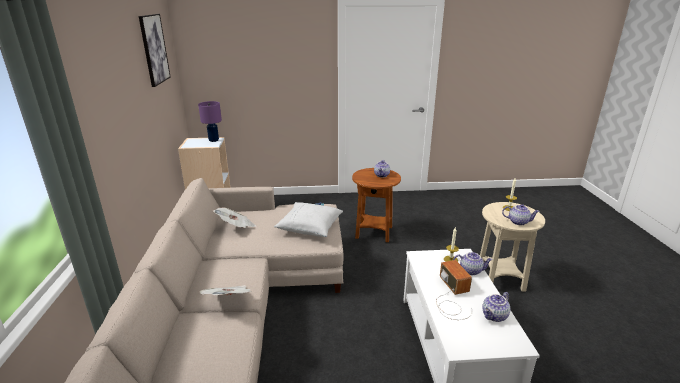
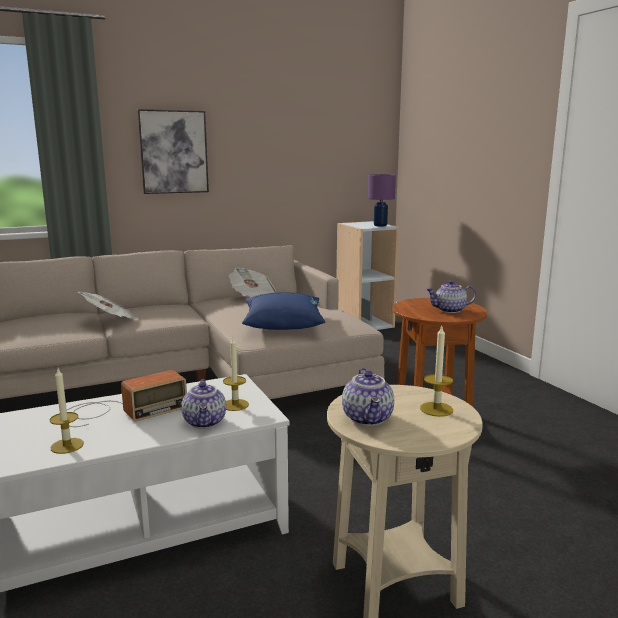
camera: 70 degrees right, 10 degrees down
picture [139,14,170,87] -> picture moved to [138,109,209,194]
grey pillow [274,202,343,237] -> blue pillow [242,292,325,330]
teapot [482,292,510,322] -> candle [50,368,84,454]

